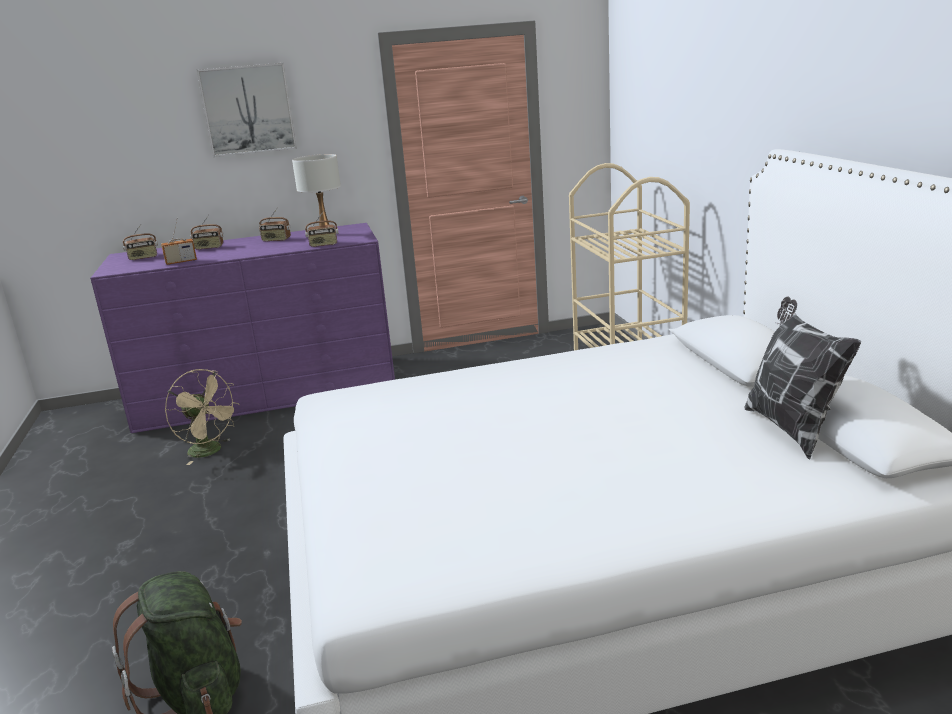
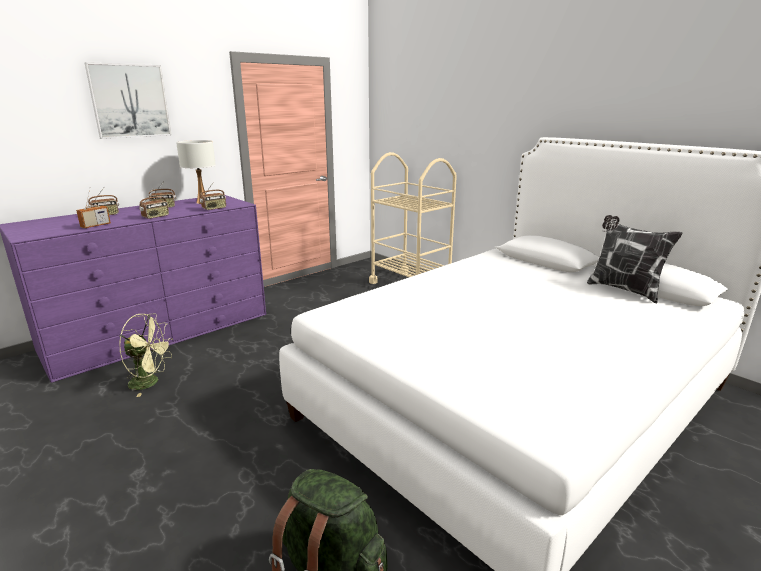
camera: 30 degrees left, 0 degrees up
radio [123,224,158,260] -> radio moved to [139,188,169,219]
beige fan [165,369,240,465] -> green fan [119,314,173,397]

